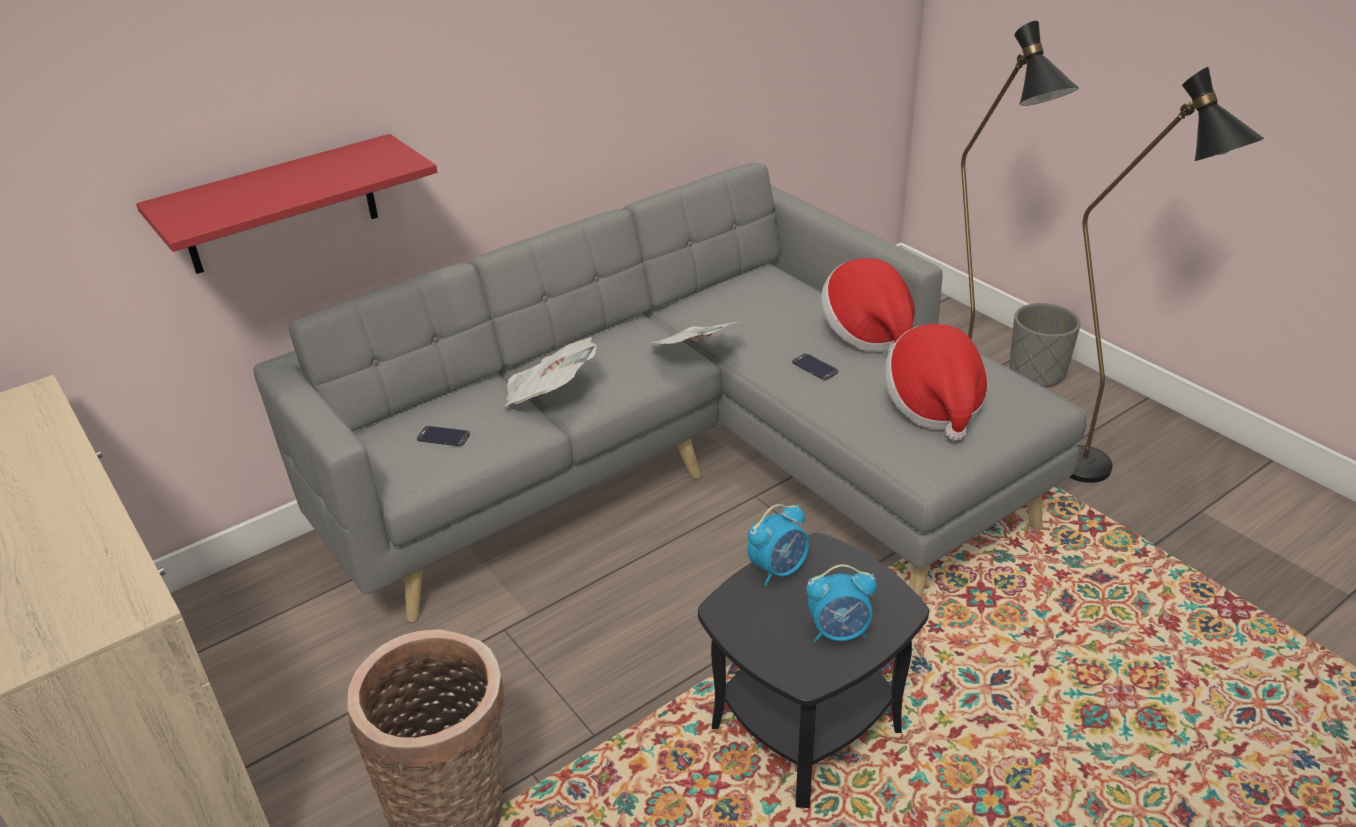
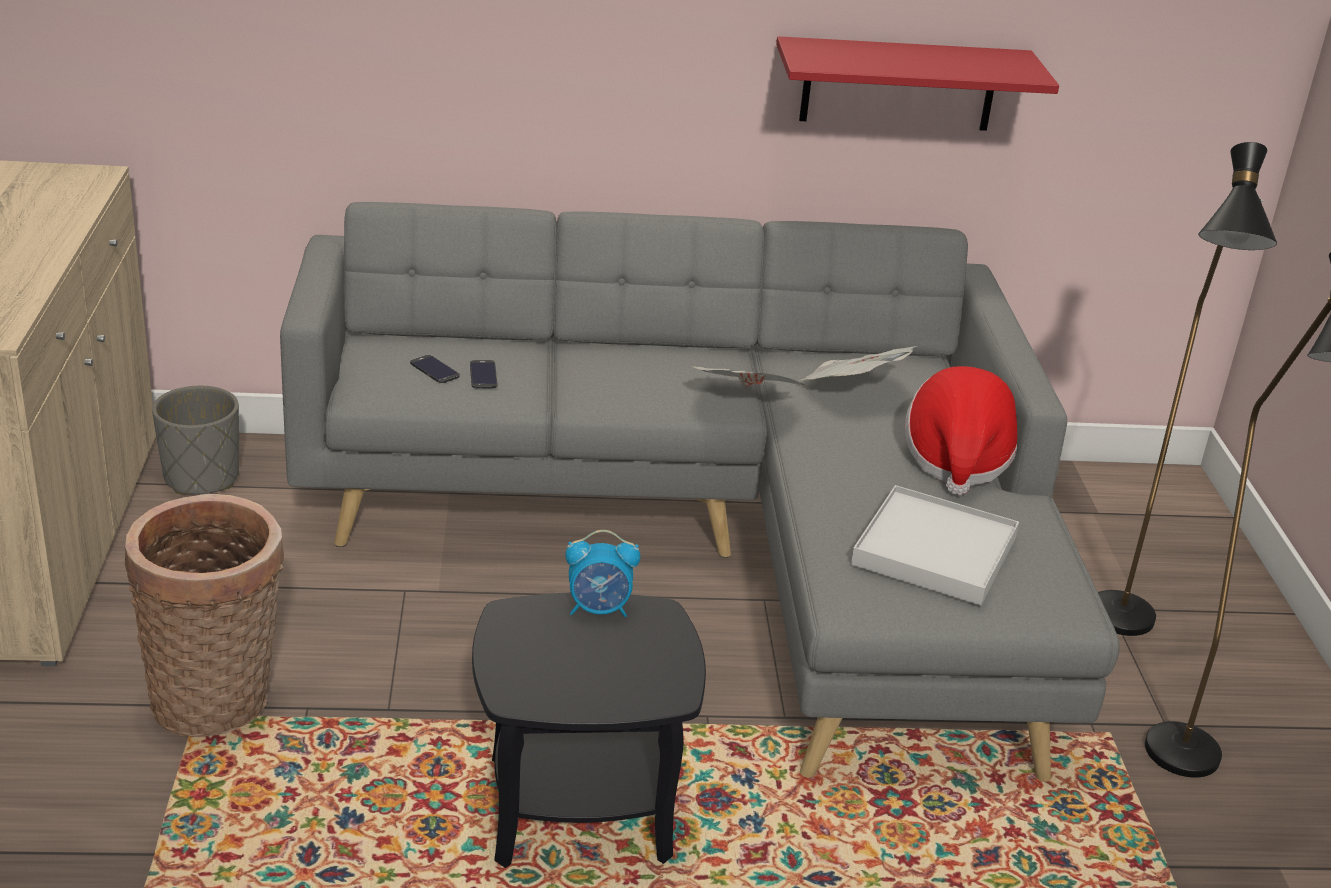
camera: 30 degrees right, 5 degrees down
red shelf [136,134,437,274] -> red shelf moved to [776,36,1059,131]
newspaper [505,337,597,407] -> newspaper moved to [799,346,917,381]
phone [792,353,838,380] -> phone moved to [470,360,497,388]
alarm clock [806,564,877,642] -> none
hat [884,324,988,441] -> white tray [851,485,1019,606]
grey planter [1009,303,1081,388] -> grey planter moved to [152,386,239,494]

